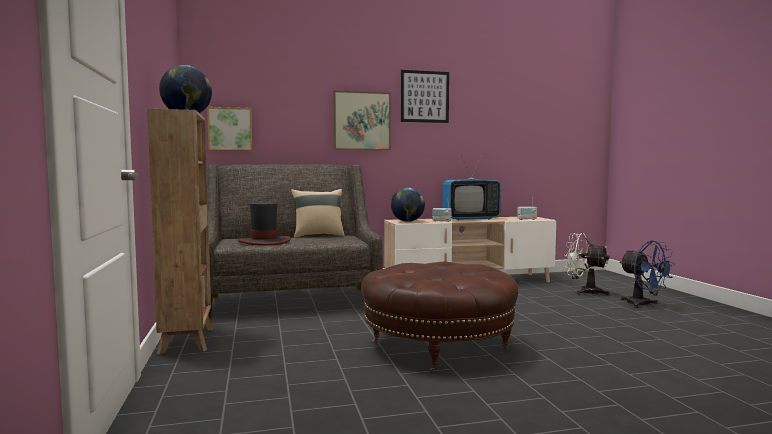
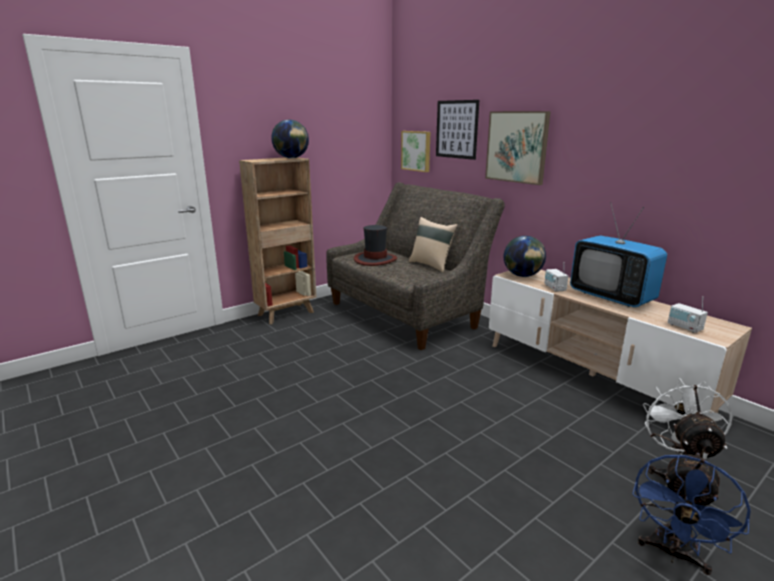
camera: 65 degrees right, 15 degrees up
brown ottoman [361,262,518,372] -> none
picture [401,70,449,123] -> picture moved to [436,100,479,160]

